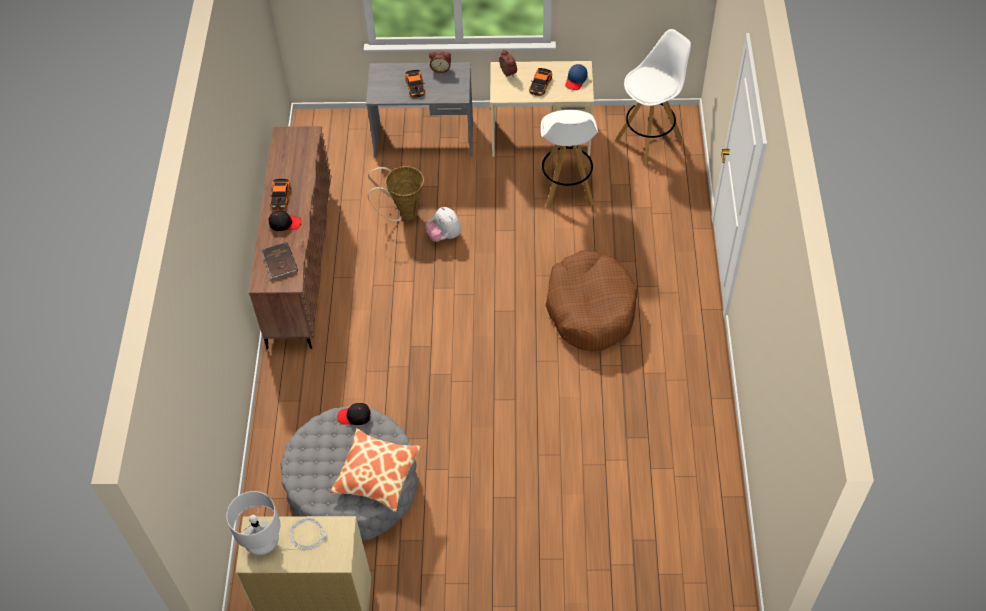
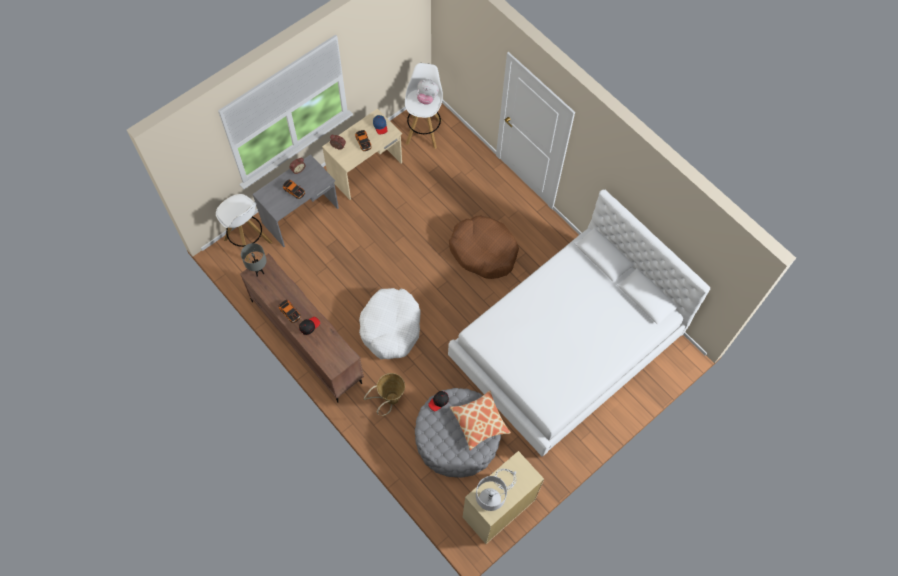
camera: 45 degrees left, 10 degrees up
brown book [262,242,298,280] -> none
basket [368,166,424,221] -> basket moved to [364,373,405,416]
plush toy [425,207,462,242] -> plush toy moved to [417,79,439,105]
white stool [541,110,598,209] -> white stool moved to [216,194,272,263]
none -> grey table lamp [241,243,266,277]
none -> white dog bed [359,288,420,359]
none -> white bed [448,189,710,456]

